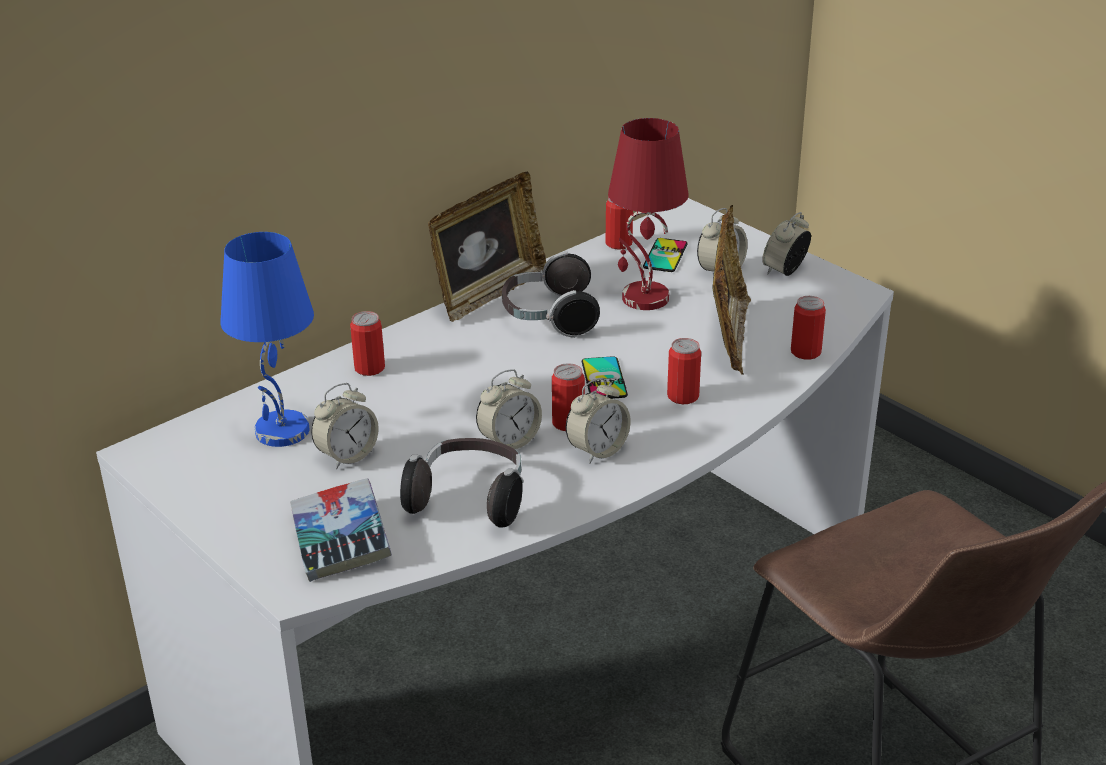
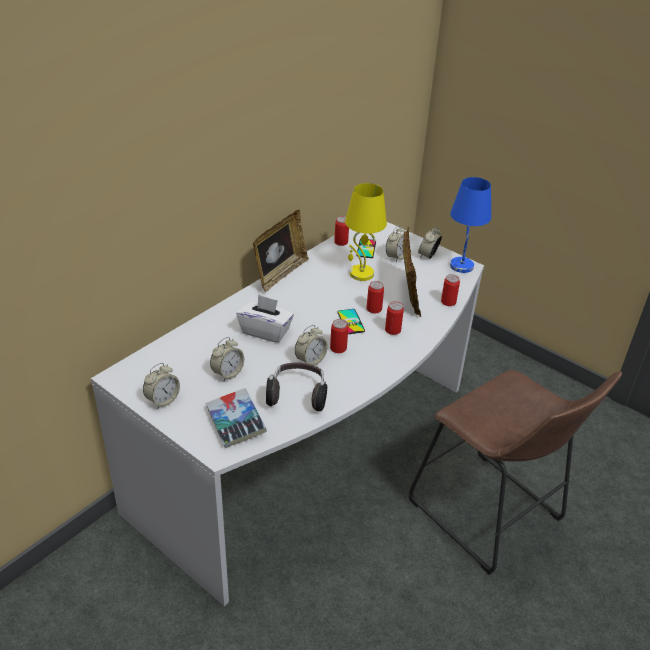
camera: 10 degrees left, 5 degrees up
blue table lamp [220,232,314,447] -> blue table lamp moved to [450,177,491,273]
can [350,311,385,376] -> can moved to [367,281,384,313]
headphones [502,251,600,338] -> none
alarm clock [566,378,631,464] -> alarm clock moved to [143,363,180,409]
red table lamp [608,118,689,310] -> yellow table lamp [345,183,387,281]
none -> white tissue box [236,294,294,343]

